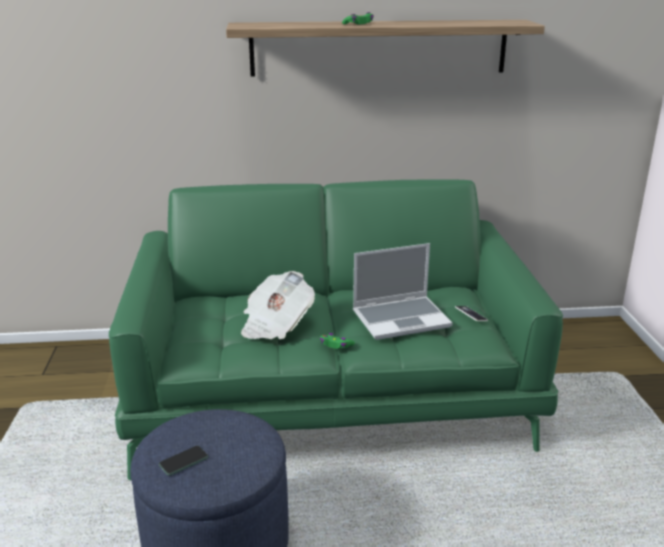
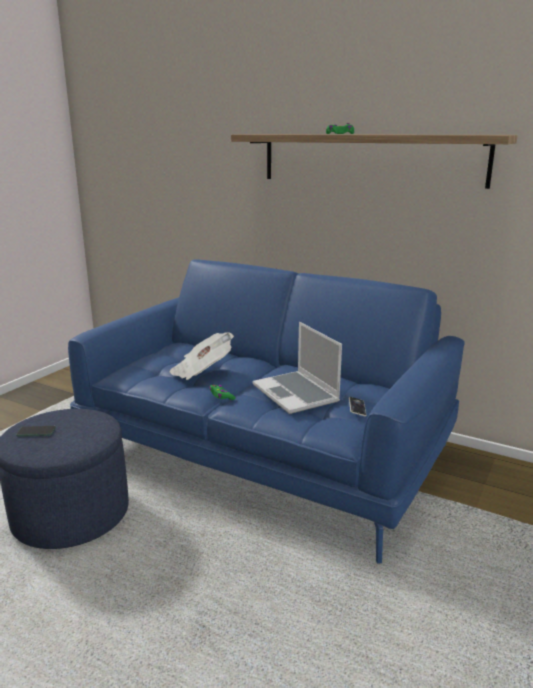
camera: 35 degrees right, 5 degrees down
green sofa [109,179,563,480] -> blue sofa [68,259,465,564]
laptop [353,243,453,340] -> laptop turned 45 degrees clockwise [253,322,342,414]

